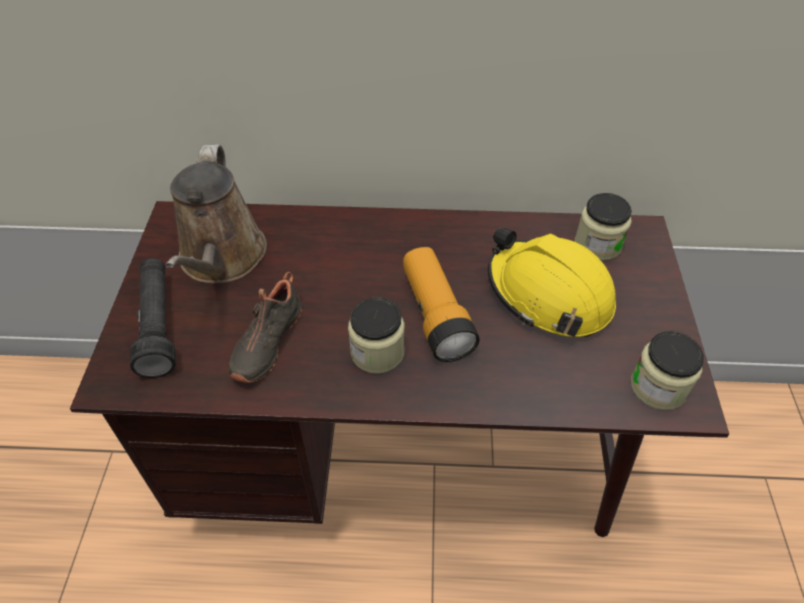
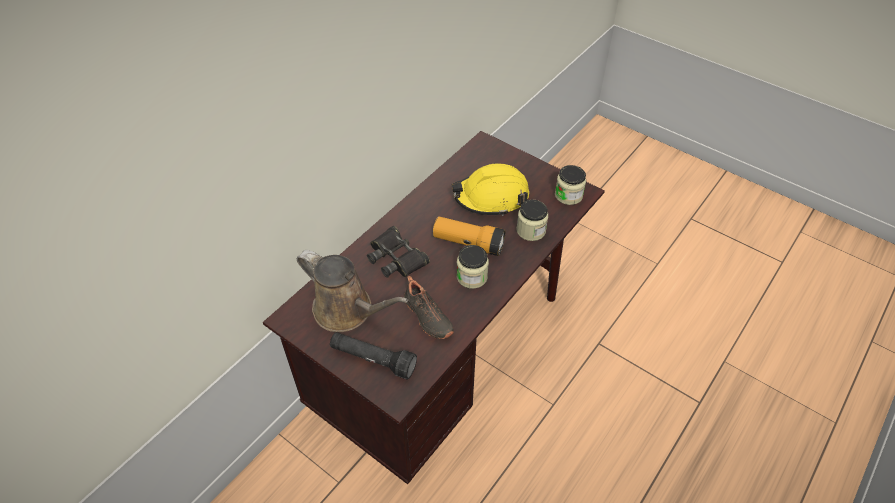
camera: 55 degrees left, 0 degrees up
jar [575,193,632,261] -> jar moved to [516,200,548,241]
none -> black binoculars [367,226,430,278]

